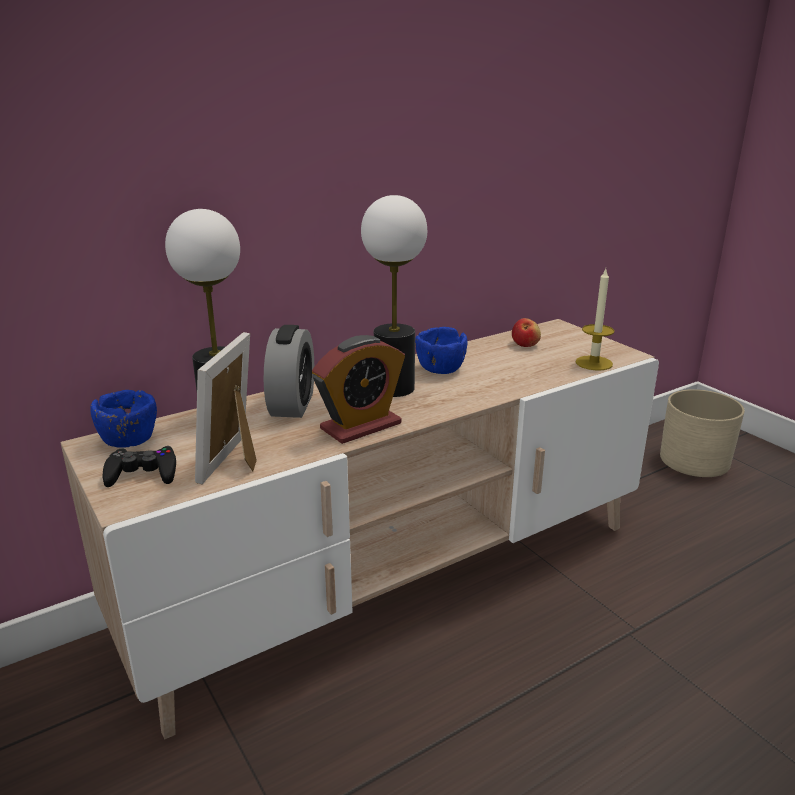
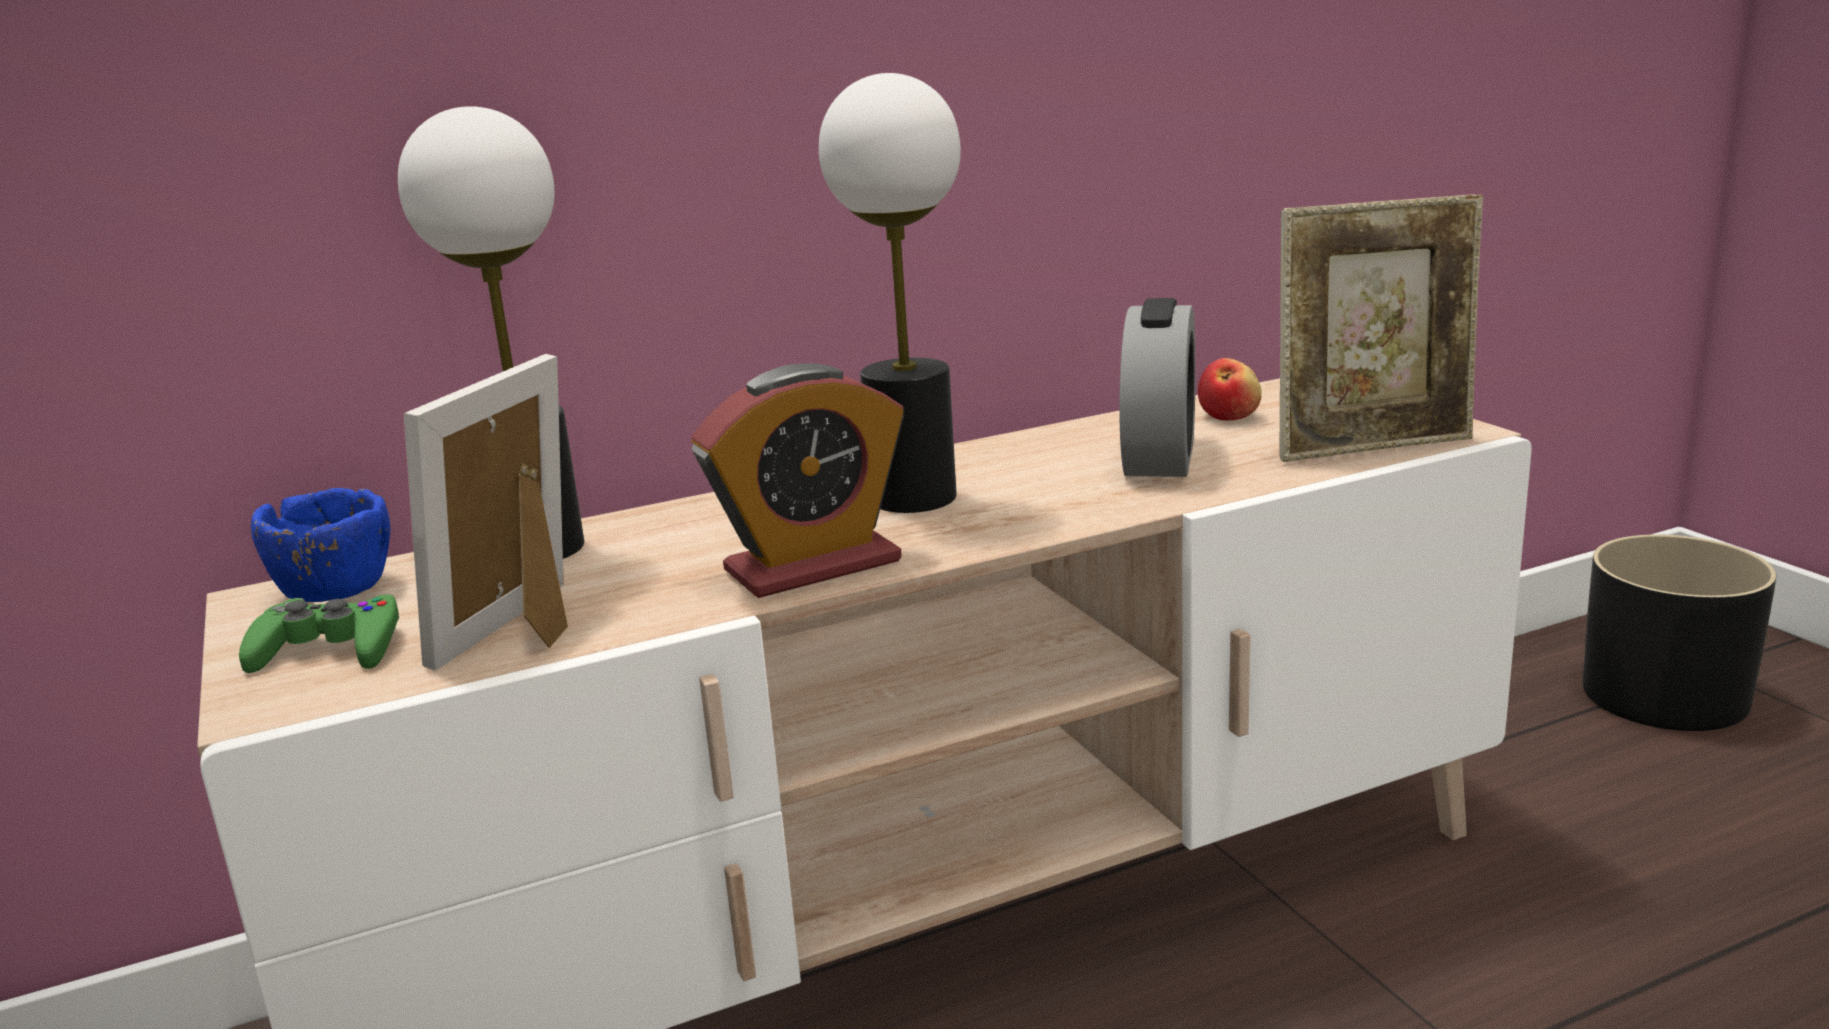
camera: 10 degrees right, 5 degrees down
black game controller [103,446,176,487] -> green game controller [239,594,399,673]
alarm clock [264,325,314,418] -> alarm clock moved to [1120,298,1196,477]
blue bowl [415,327,467,374] -> none
candle [576,269,614,371] -> picture frame [1279,194,1483,462]
beige planter [660,389,745,477] -> black planter [1582,534,1776,731]

